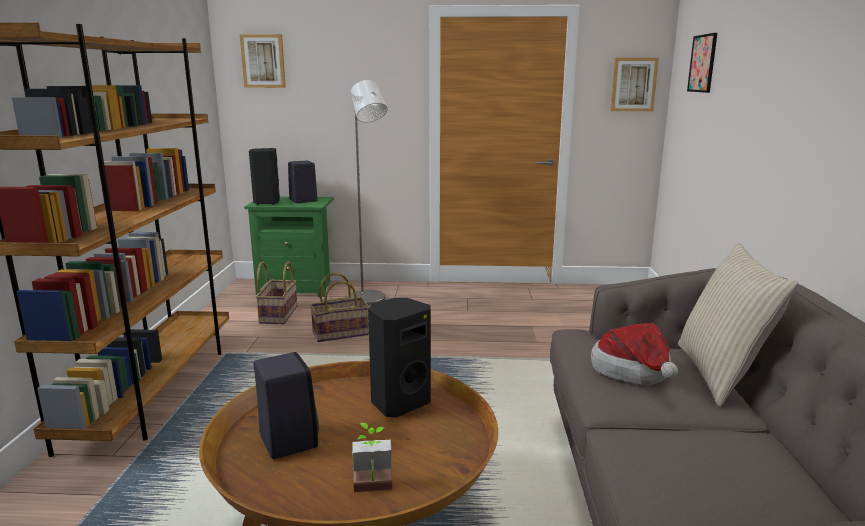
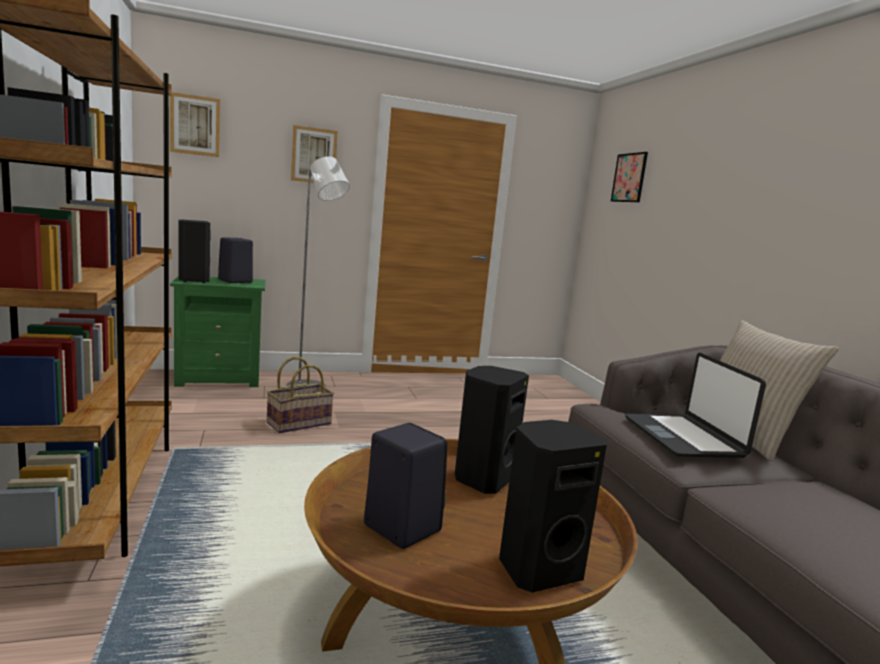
camera: 20 degrees left, 5 degrees down
basket [255,261,297,324] -> none
potted plant [352,423,392,492] -> black speaker [499,420,607,592]
hat [591,323,678,385] -> laptop [625,353,766,458]
picture [610,58,659,111] -> picture moved to [291,125,338,183]

